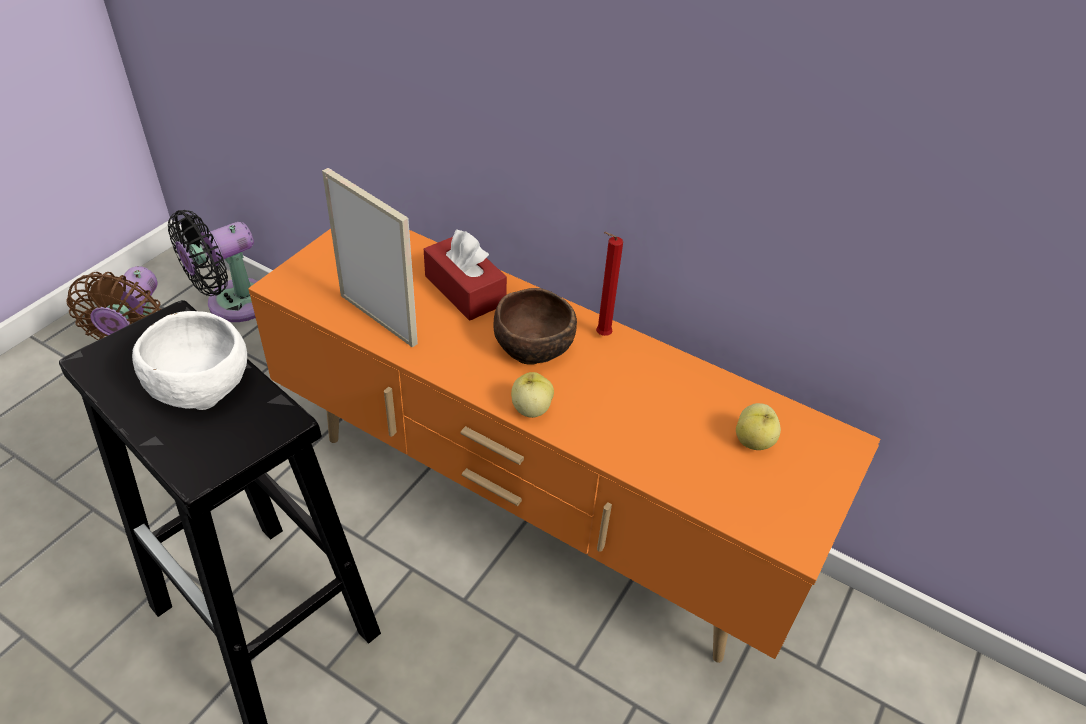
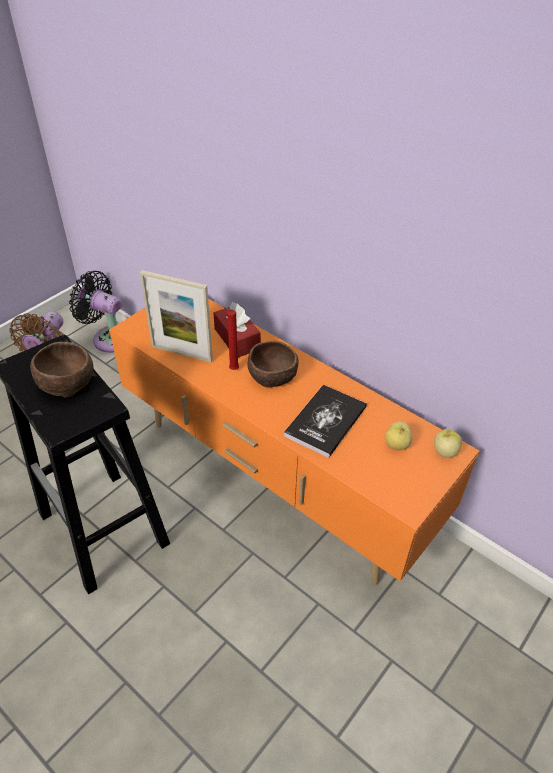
camera: 10 degrees right, 0 degrees up
white bowl [132,311,247,410] -> brown bowl [30,341,93,398]
black fan [168,210,258,322] -> black fan turned 60 degrees clockwise [69,271,122,353]
picture frame [322,168,418,347] -> picture frame turned 150 degrees clockwise [140,270,213,363]
apple [511,372,554,418] -> apple moved to [434,429,462,458]
red candle [596,232,623,336] -> red candle moved to [223,306,239,370]
none -> book [284,384,367,458]

